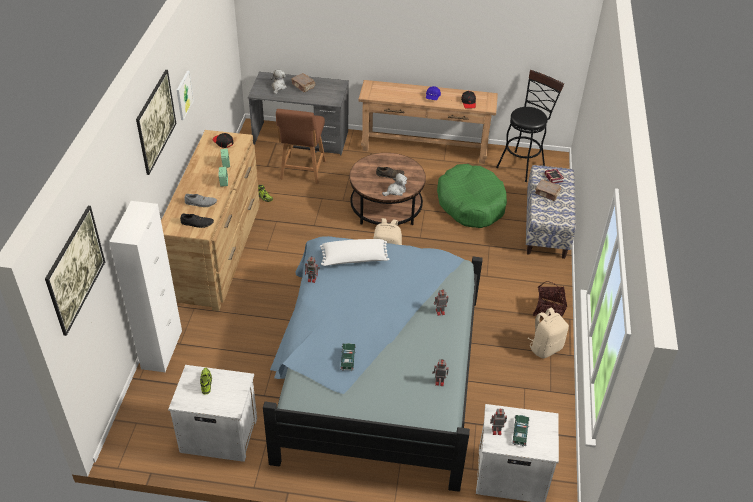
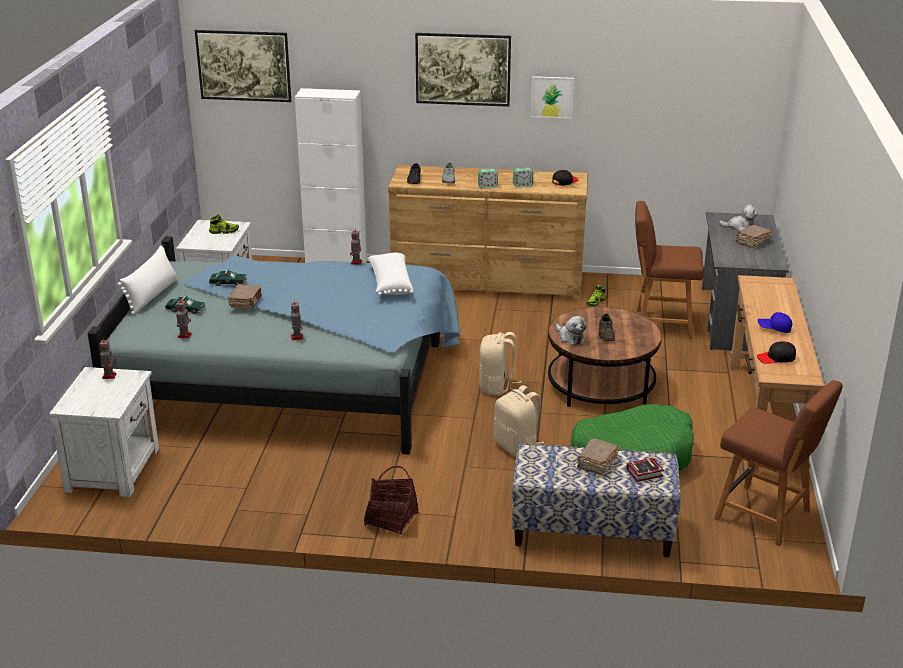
camera: 90 degrees right, 15 degrees down
black stool [496,70,564,182] -> brown chair [714,380,843,546]
toy car [512,415,530,447] -> toy car moved to [165,296,205,314]
beige backpack [527,307,569,358] -> beige backpack moved to [494,385,545,457]
none -> white pillow [118,245,177,315]
none -> brown book [228,284,262,309]

